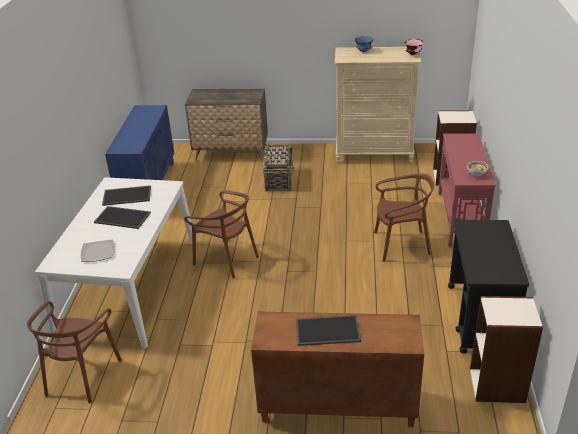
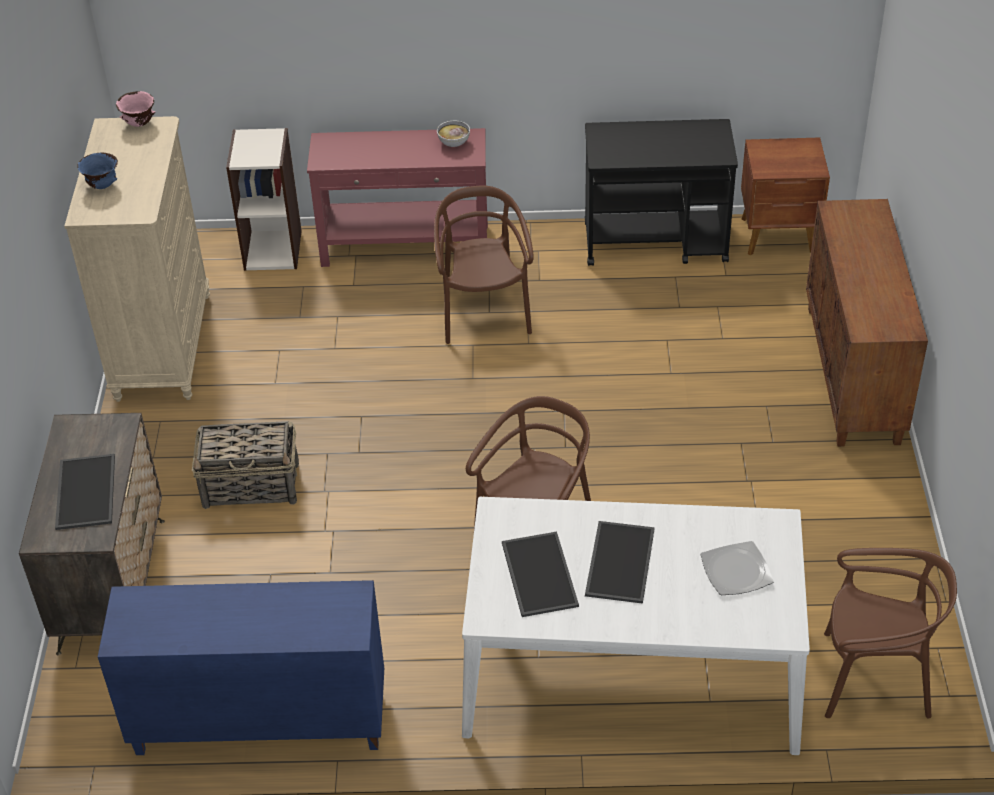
camera: 95 degrees left, 10 degrees up
tray [296,315,361,346] -> tray moved to [55,454,115,530]
bookcase [470,296,543,403] -> brown nightstand [741,138,830,255]

